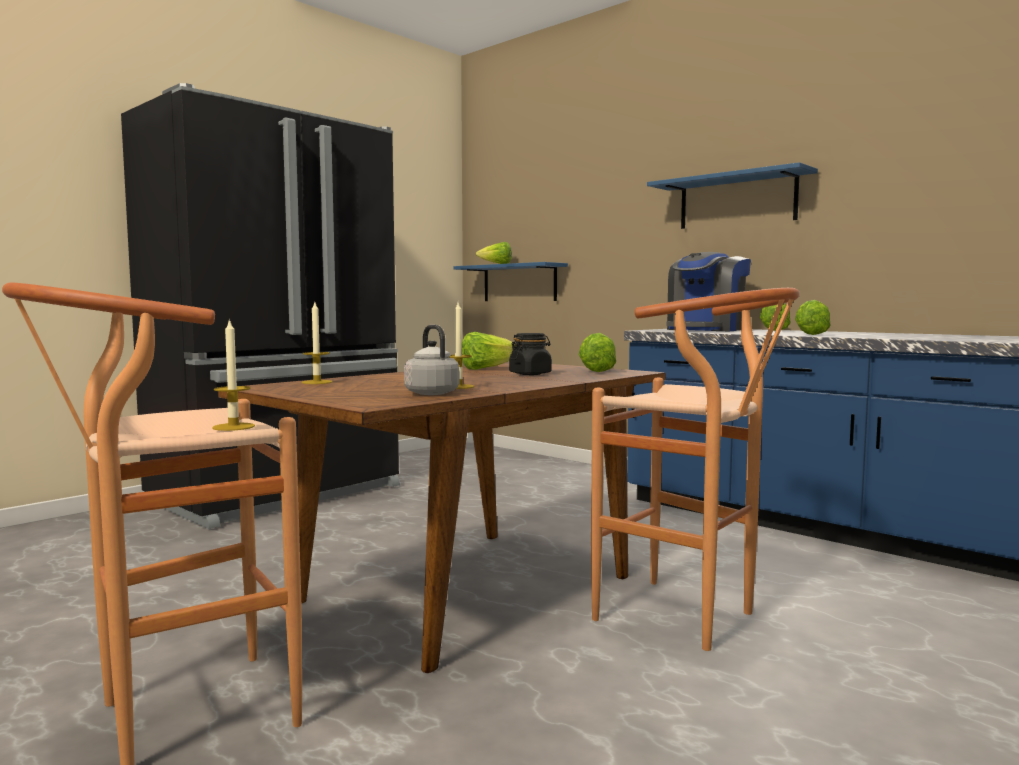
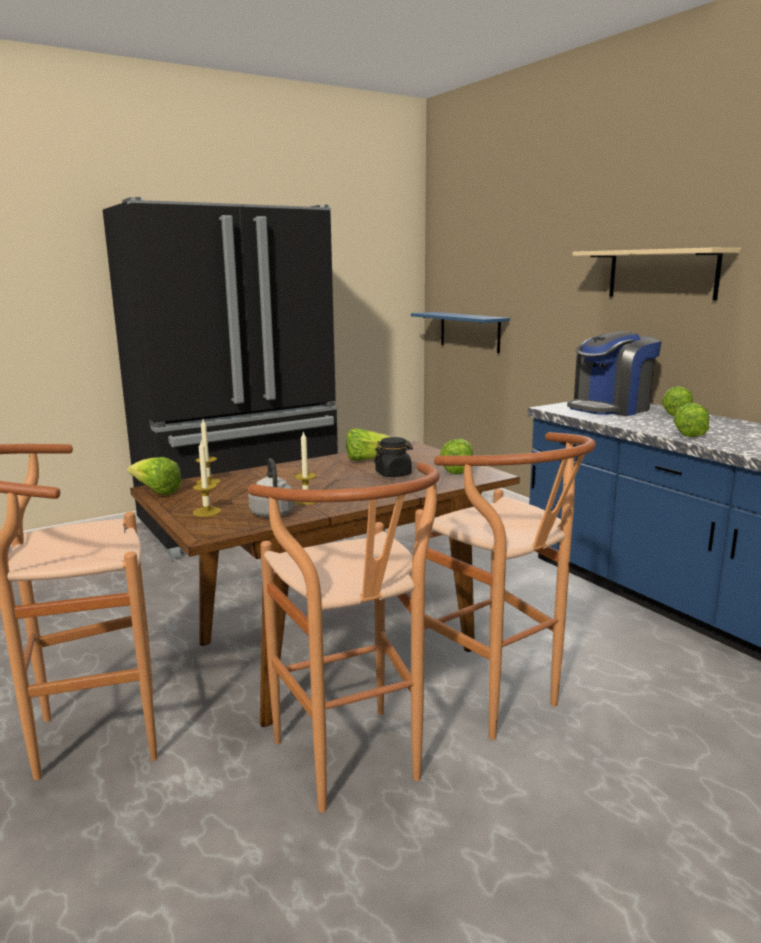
camera: 15 degrees right, 10 degrees up
candle [212,318,255,431] -> candle moved to [193,441,221,517]
lettuce [476,242,512,264] -> lettuce moved to [127,457,182,495]
blue shelf [647,162,818,229] -> beige shelf [572,248,741,300]
none -> brown stool [248,462,440,812]

